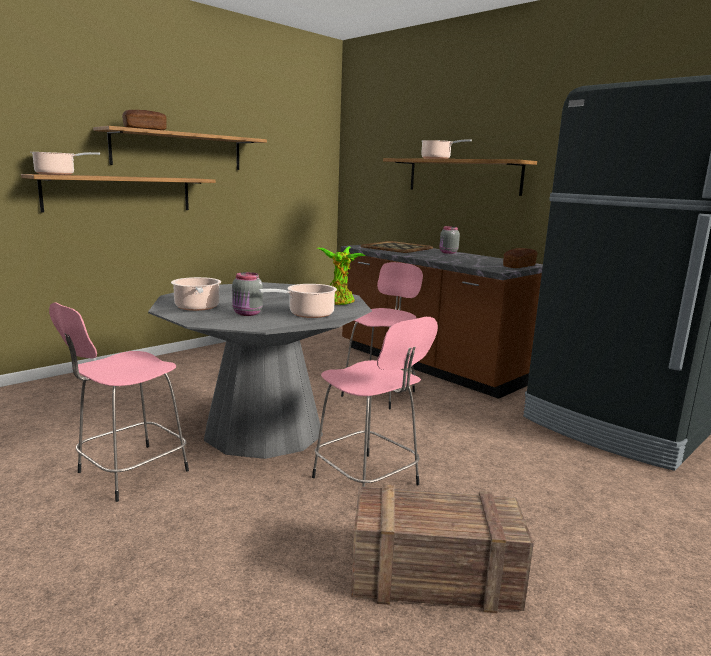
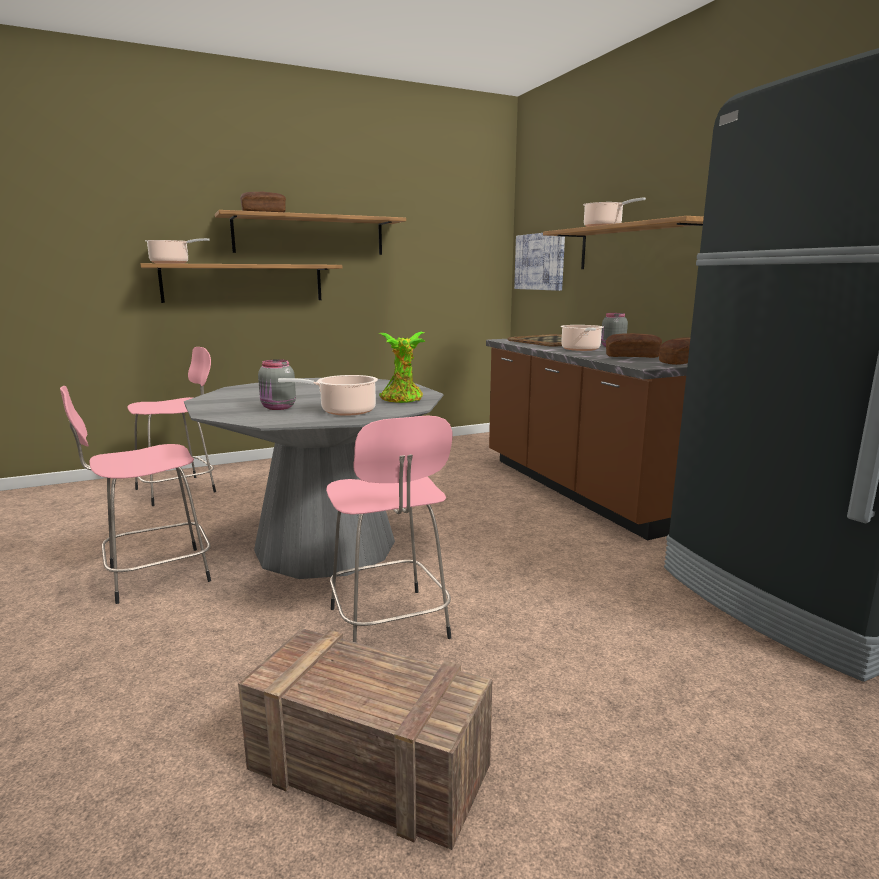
camera: 20 degrees right, 0 degrees up
cooking pot [171,277,221,311] -> cooking pot moved to [560,325,604,351]
pink stool [341,262,423,409] -> pink stool moved to [128,347,216,506]
none -> picture [514,233,565,291]
none -> bread [606,333,662,358]

